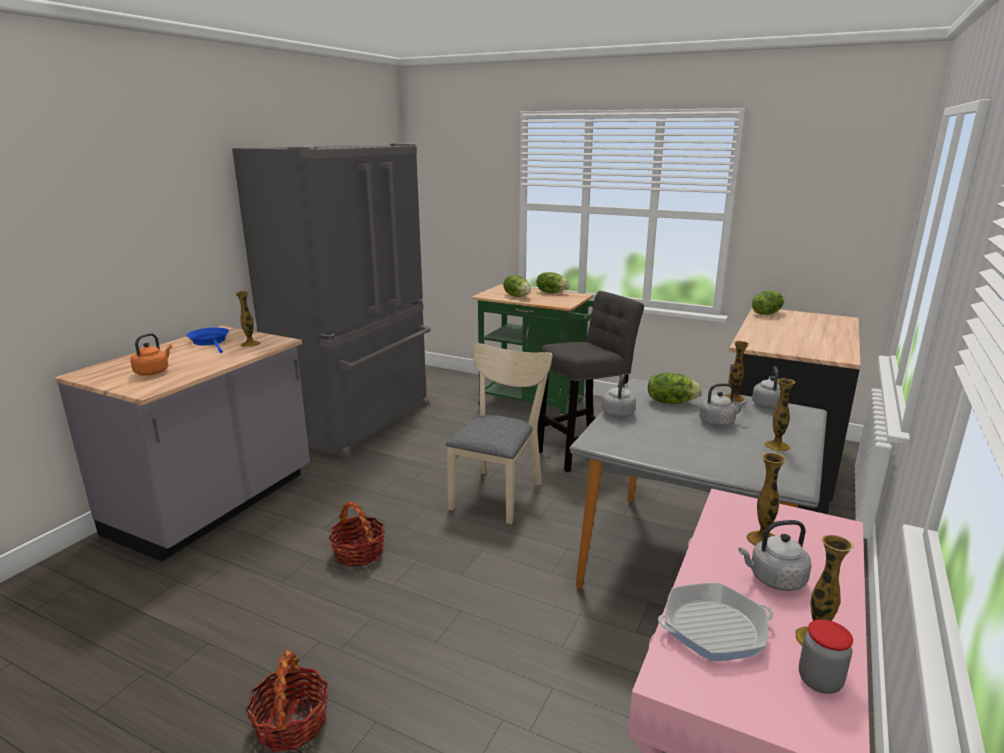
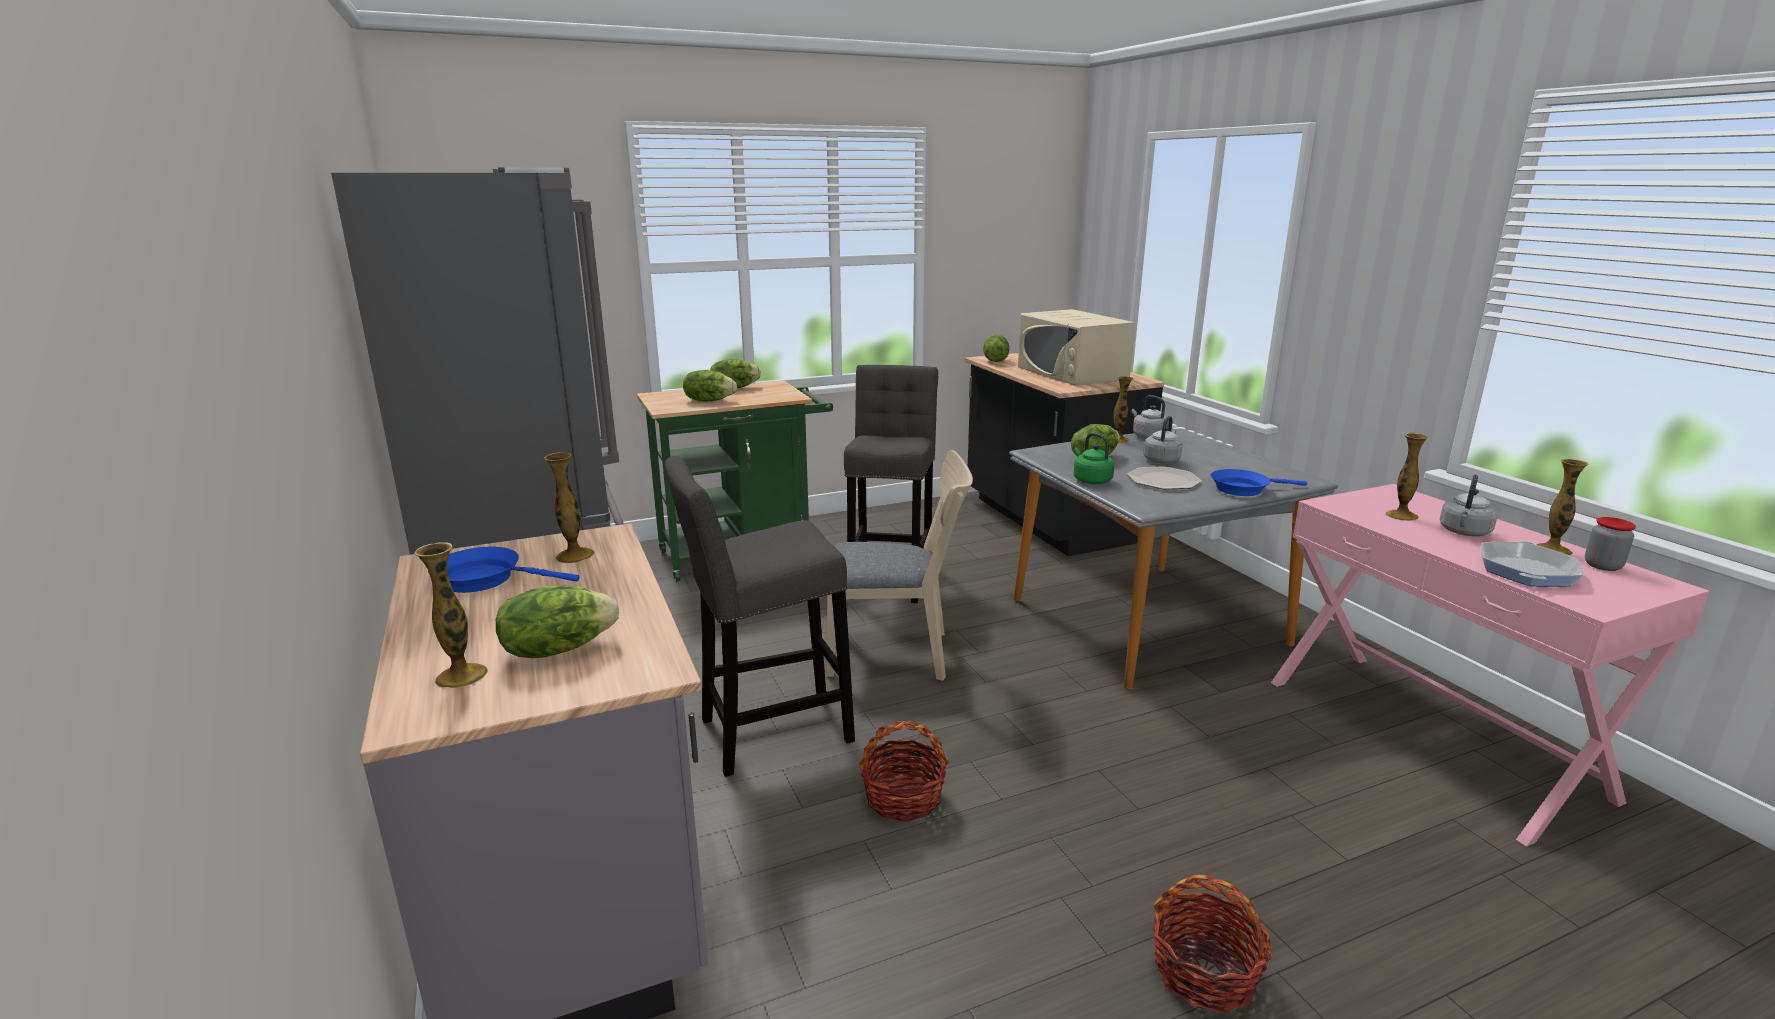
camera: 50 degrees left, 0 degrees up
orange kettle [130,333,172,375] -> lettuce [496,585,619,658]
beige chair [446,343,552,524] -> beige chair turned 120 degrees clockwise [826,450,973,681]
grey kettle [602,374,636,418] -> green kettle [1074,433,1114,484]
vase [764,378,795,452] -> vase moved to [414,542,488,688]
none -> grey stool [665,456,855,777]
none -> beige microwave [1018,309,1135,386]
none -> plate [1127,467,1202,490]
none -> blue frying pan [1211,469,1308,496]

